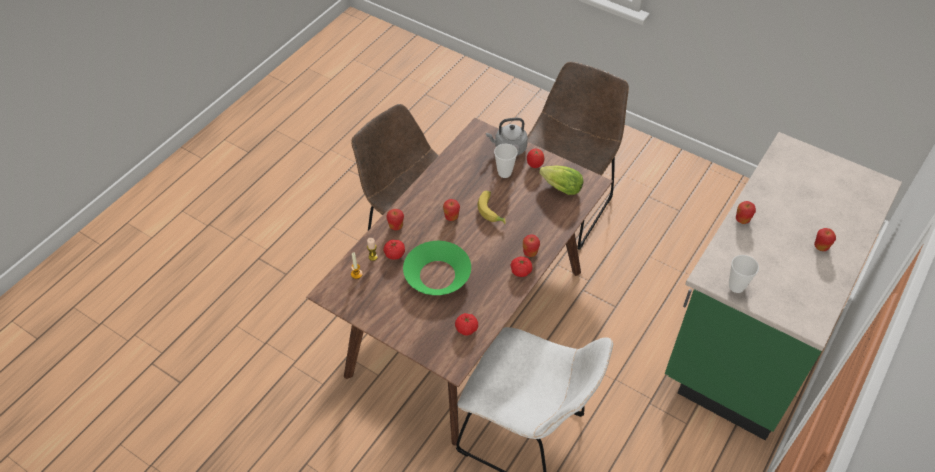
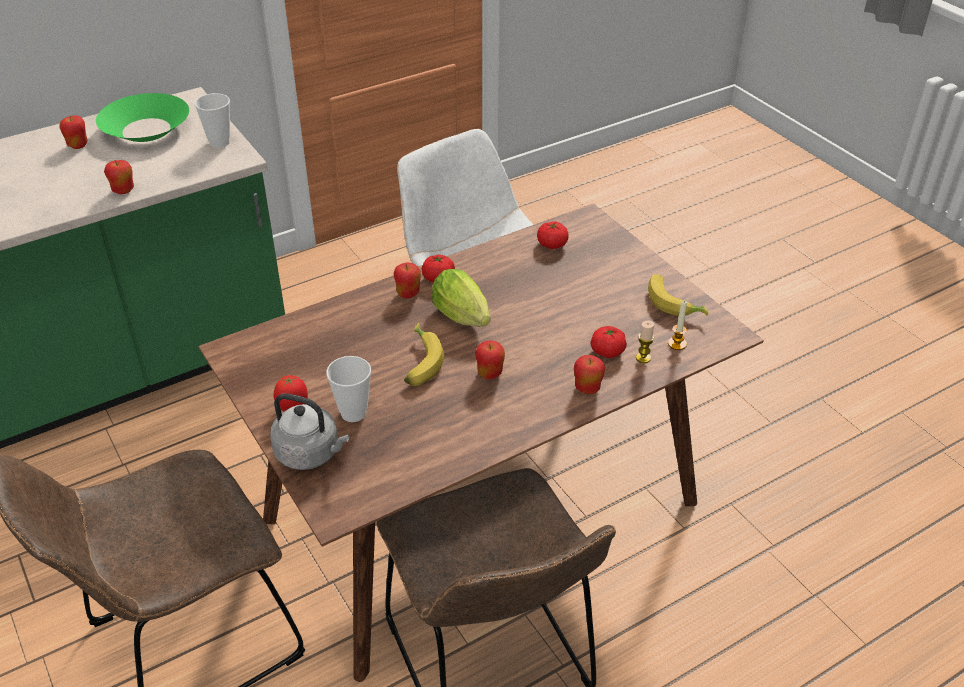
camera: 155 degrees left, 10 degrees down
green bowl [403,241,471,295] -> green bowl moved to [96,93,189,142]
lettuce [539,166,583,195] -> lettuce moved to [432,269,491,327]
none -> banana [648,274,709,316]

